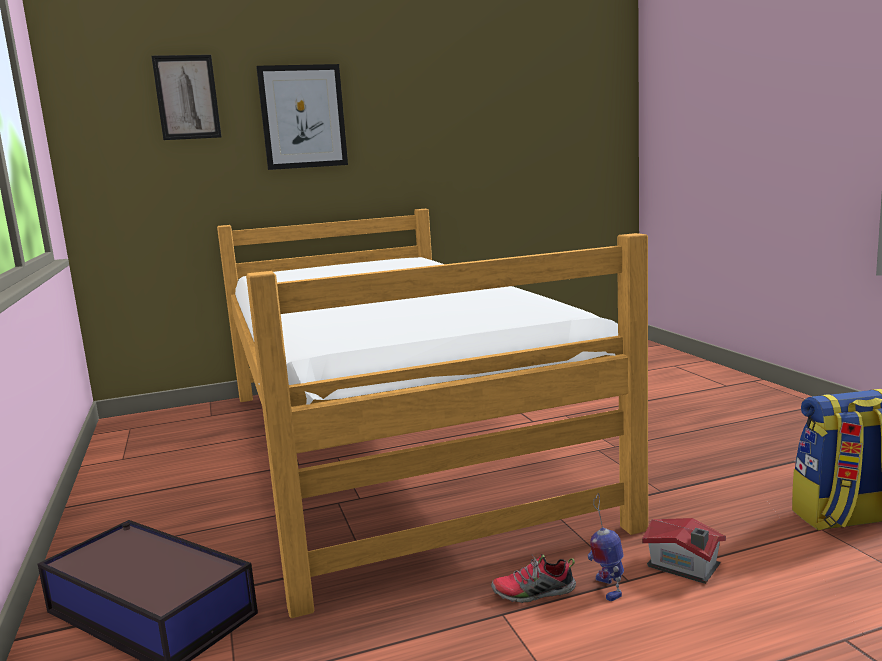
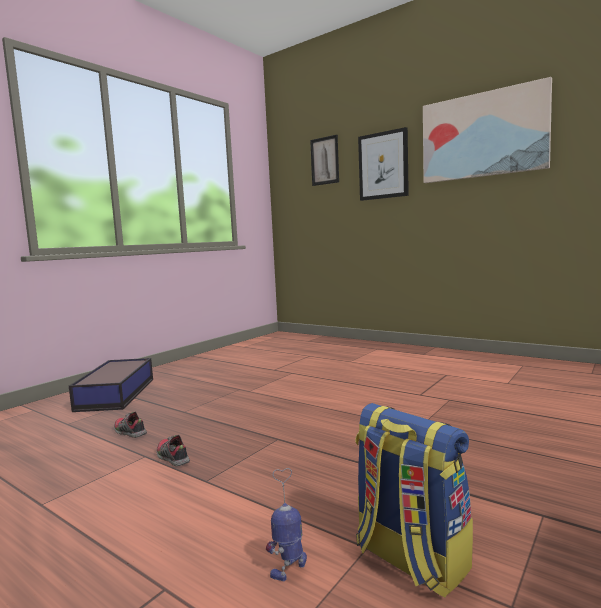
camera: 55 degrees right, 5 degrees down
bed [217,209,648,618] -> none
toy robot [588,493,624,601] -> toy robot moved to [266,468,307,581]
toy house [642,518,726,584] -> none
none -> shoe [114,412,147,438]
none -> picture [423,77,552,183]

